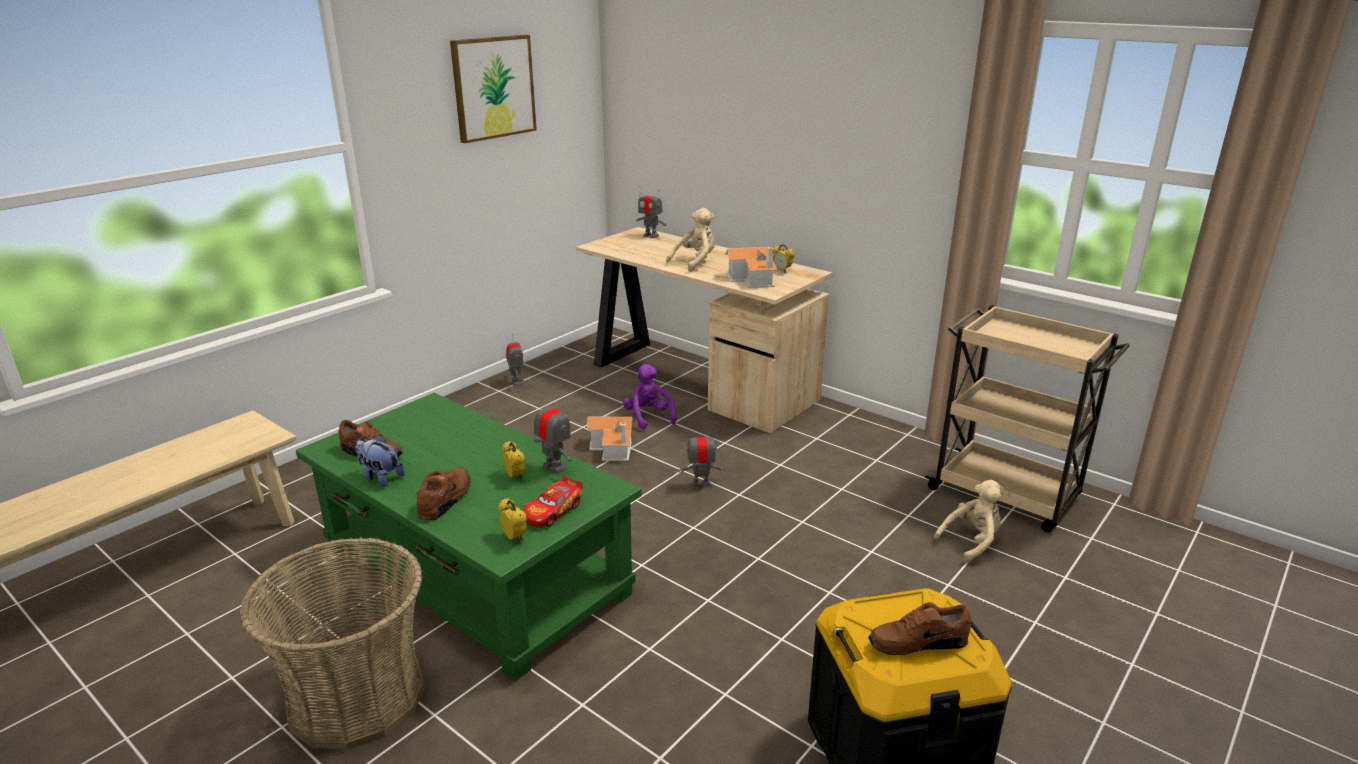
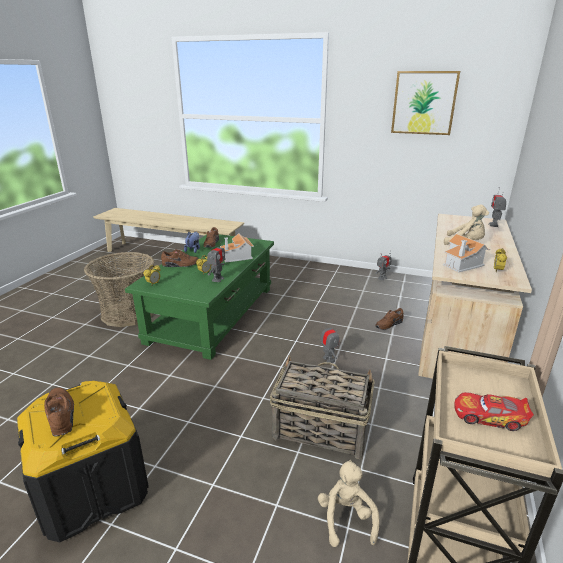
camera: 70 degrees right, 0 degrees up
toy car [523,476,583,527] -> toy car moved to [454,392,534,431]
toy house [587,417,633,461] -> toy house moved to [220,233,254,263]
purple plush toy [623,364,676,430] -> brown shoe [375,308,404,330]
beige plush toy [934,480,1005,563] -> beige plush toy turned 135 degrees counterclockwise [318,460,380,547]
none -> basket [270,355,375,459]

